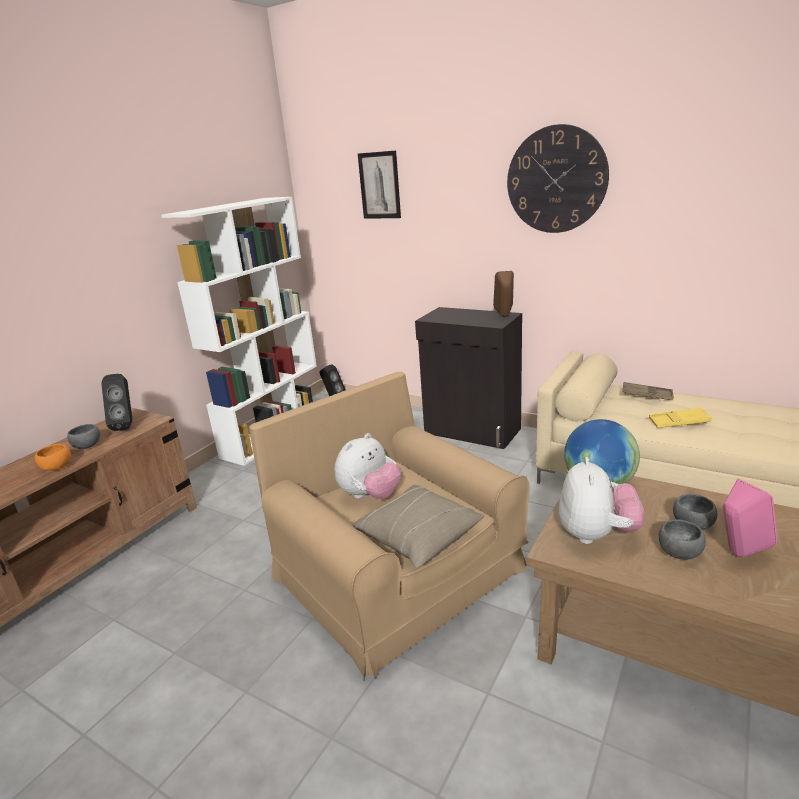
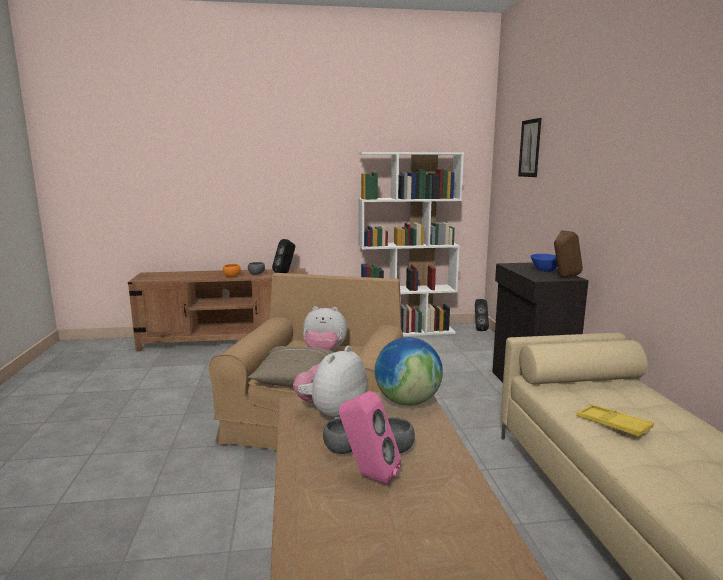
camera: 50 degrees right, 10 degrees down
wall clock [507,124,609,233] -> none
plush toy [559,457,644,544] -> plush toy turned 150 degrees clockwise [293,346,368,420]
brown tray [623,382,674,400] -> none
none -> blue bowl [530,254,557,272]

